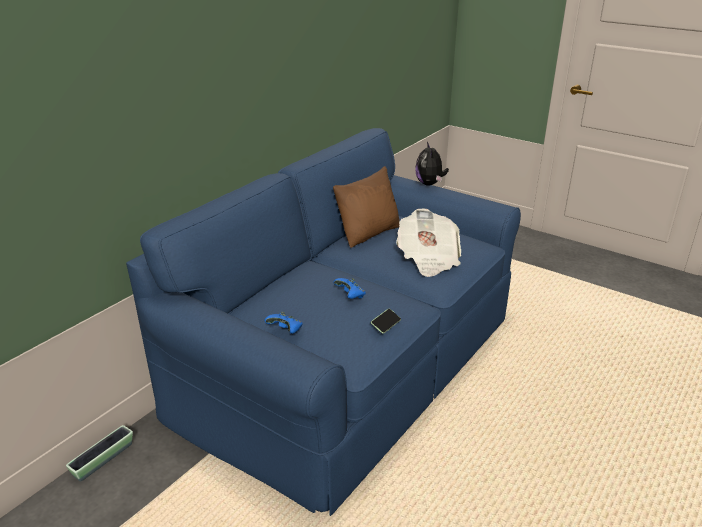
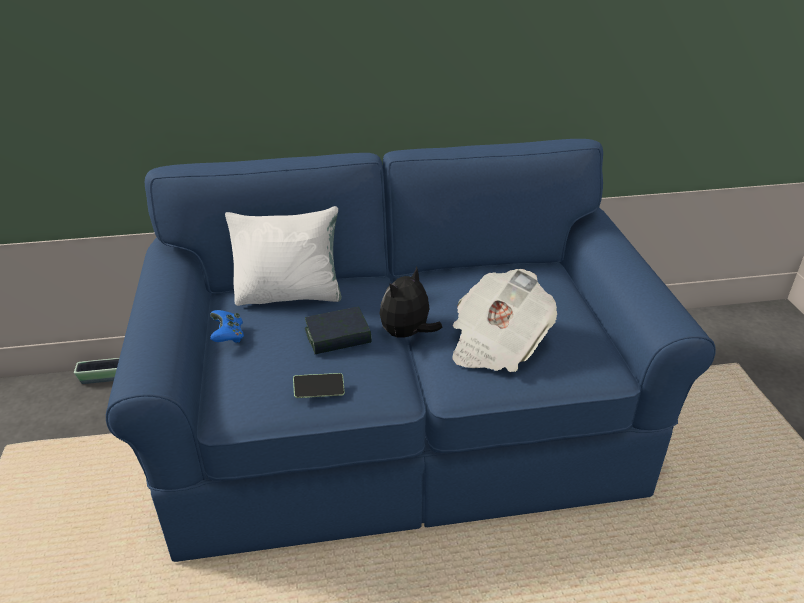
camera: 45 degrees right, 5 degrees up
brown pillow [333,166,400,248] -> none
blue game controller [333,278,366,299] -> book [305,307,371,354]
plush toy [415,142,449,185] -> plush toy moved to [380,267,443,338]
none -> white pillow [225,206,342,306]

